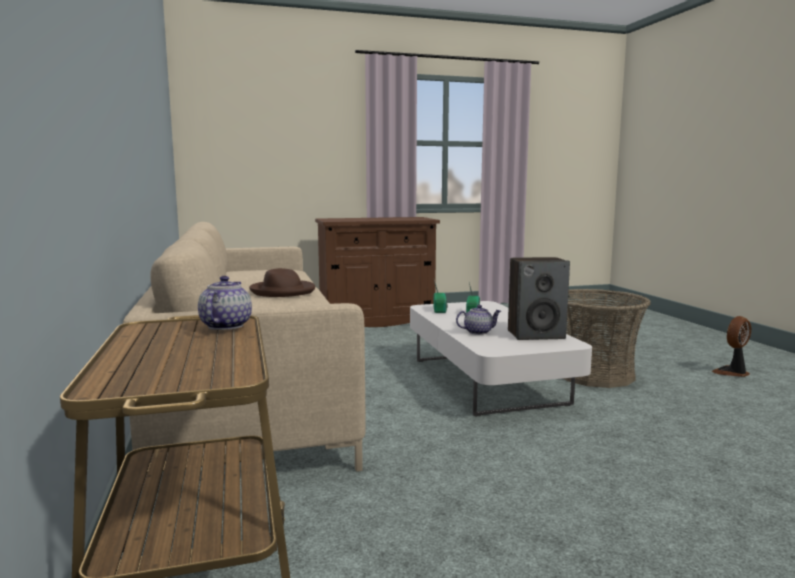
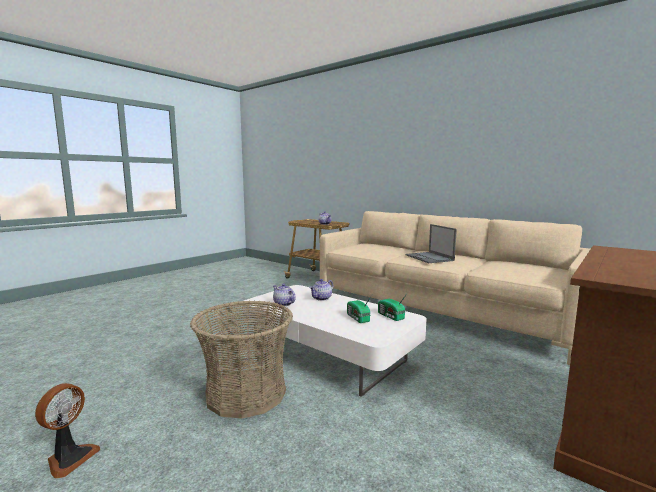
camera: 145 degrees right, 0 degrees up
brown hat [249,268,315,297] -> laptop [405,224,457,263]
speaker [508,257,570,340] -> teapot [273,284,296,306]

